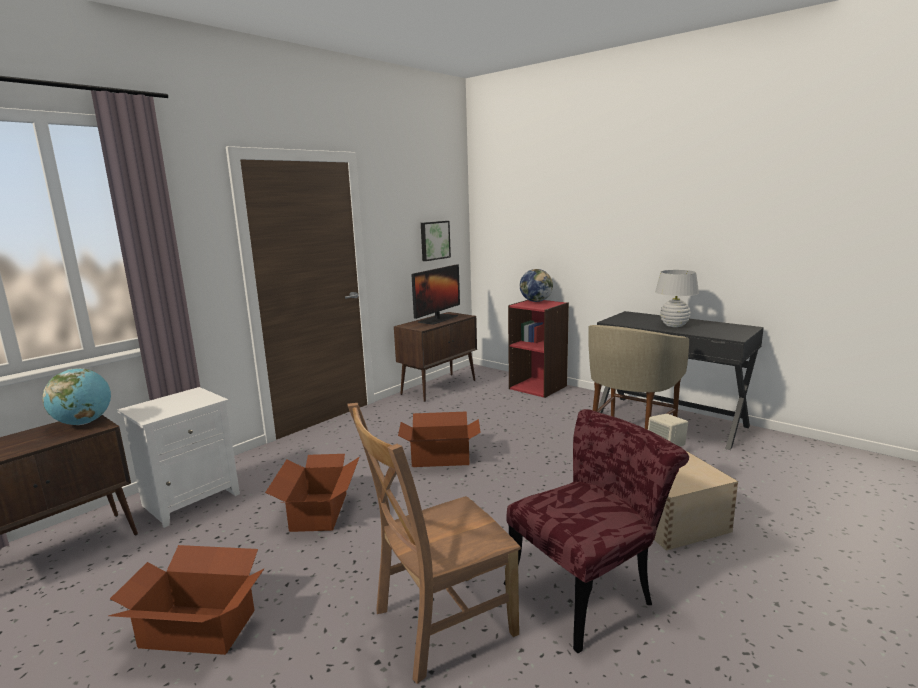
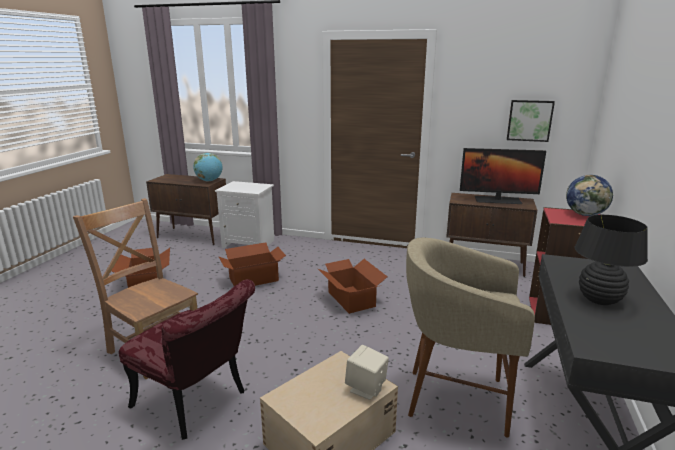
camera: 65 degrees right, 5 degrees up
white table lamp [655,270,699,327] -> black table lamp [575,215,648,305]

